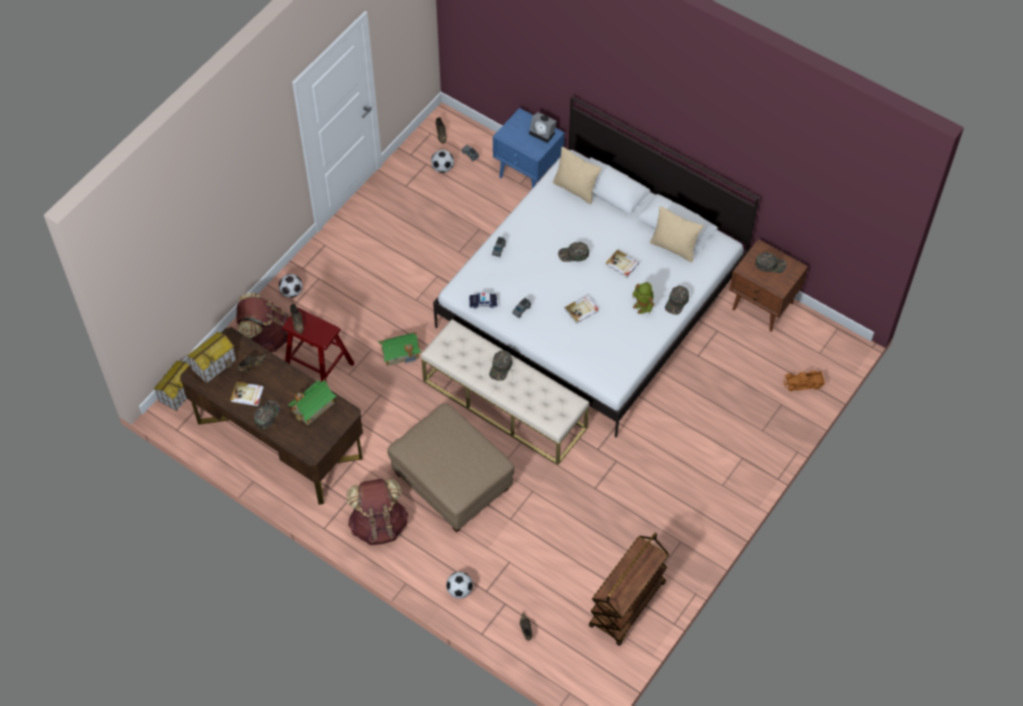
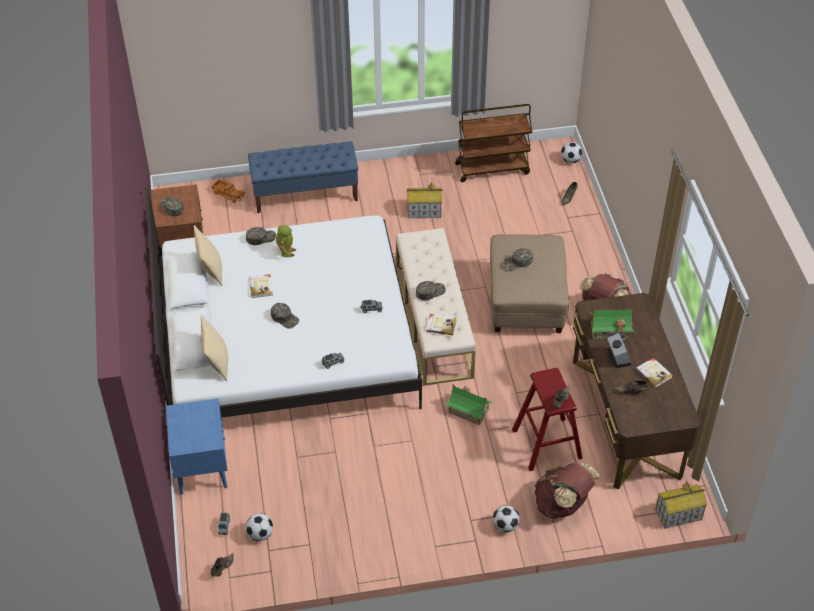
camera: 135 degrees left, 10 degrees down
toy house [187,332,236,383] -> toy house moved to [407,182,442,218]
green cap [254,400,280,429] -> green cap moved to [503,248,533,270]
football [446,572,473,599] -> football moved to [561,142,583,163]
toy car [469,292,497,308] -> none
alarm clock [529,112,557,143] -> alarm clock moved to [607,333,631,368]
book [565,295,599,323] -> book moved to [426,314,456,335]
none -> blue bench [248,141,358,213]

